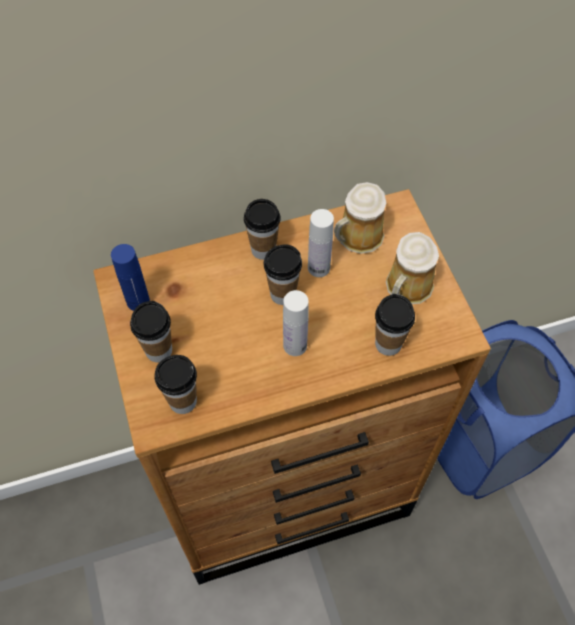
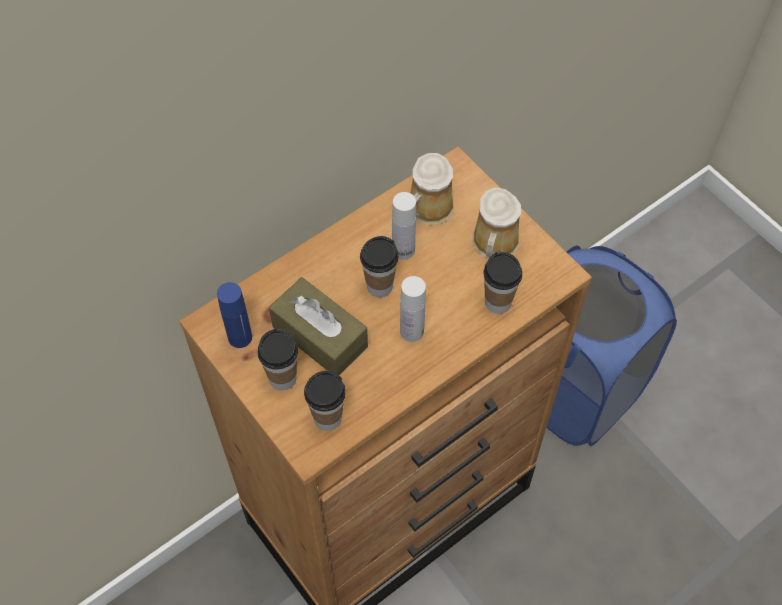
camera: 20 degrees left, 0 degrees up
cup [244,199,281,260] -> none
none -> brown tissue box [269,277,368,375]

